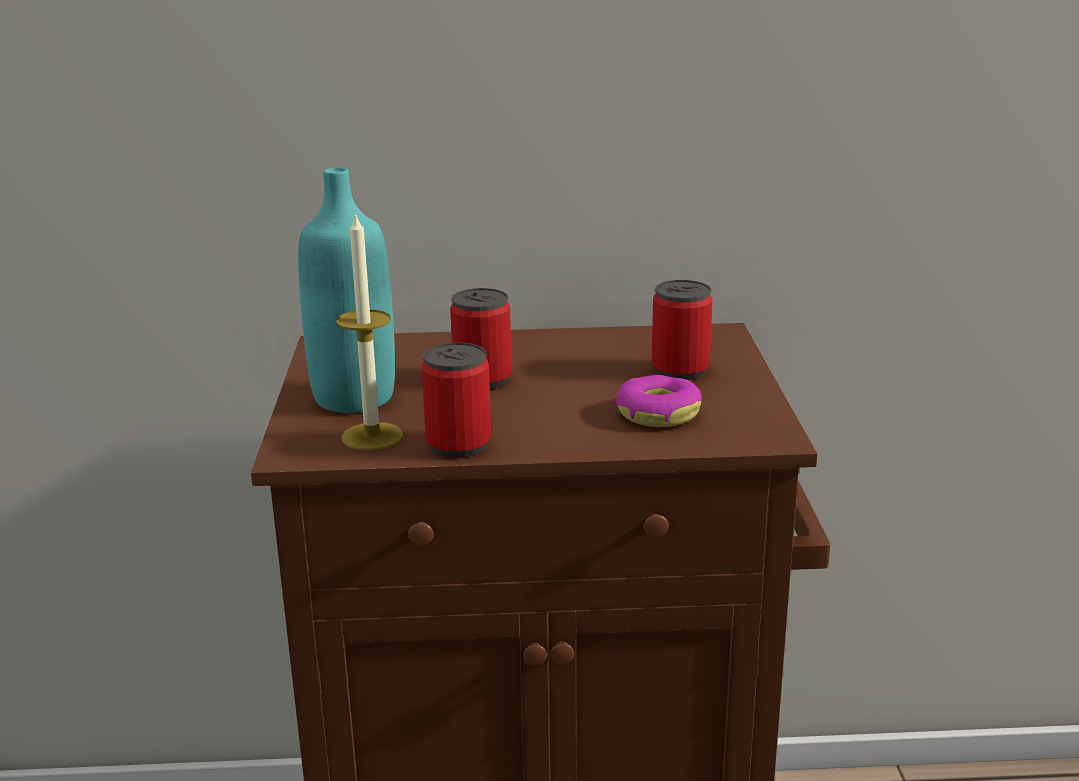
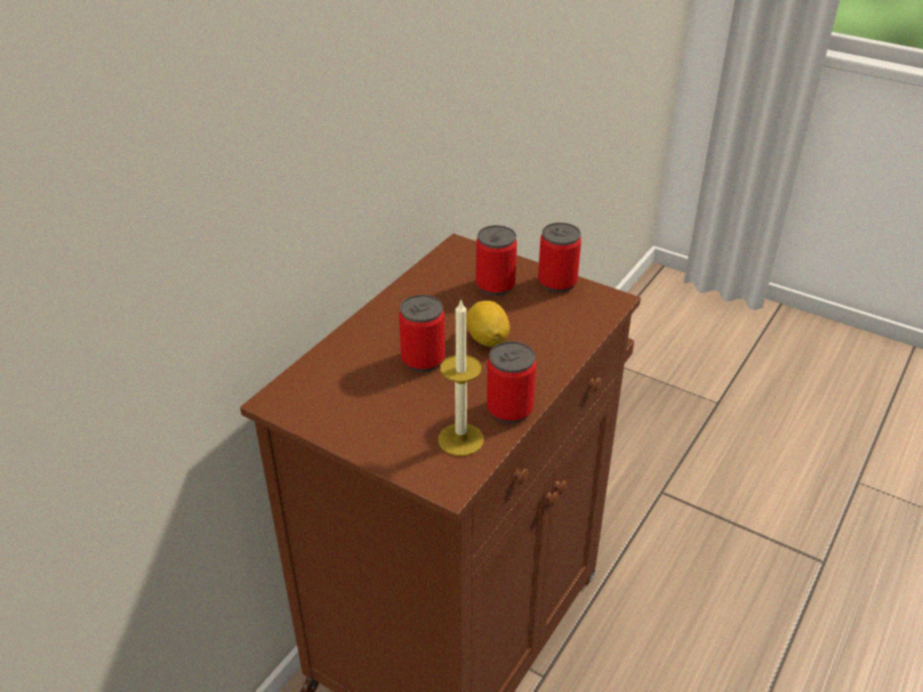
camera: 55 degrees left, 15 degrees up
turquoise bottle [298,167,395,413] -> none
donut [616,375,701,427] -> none
none -> lemon [467,301,510,347]
none -> can [538,223,581,293]

